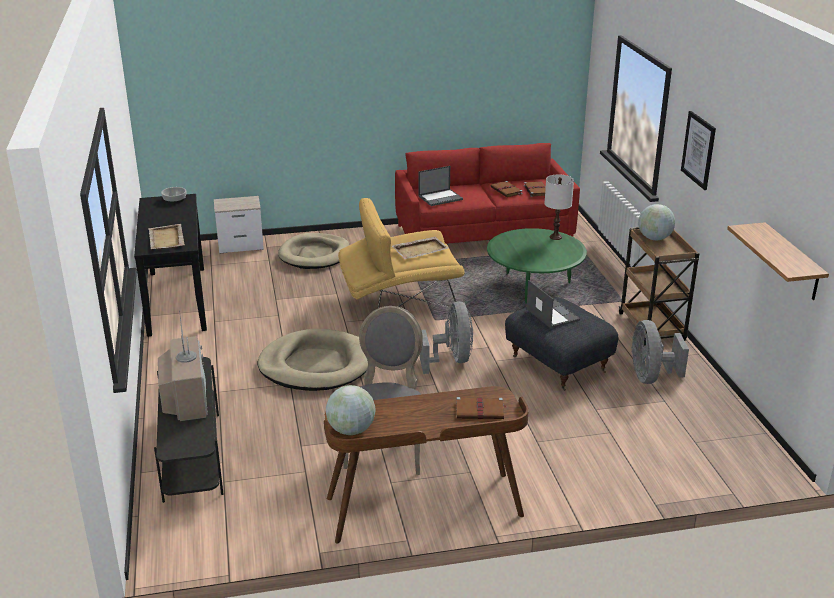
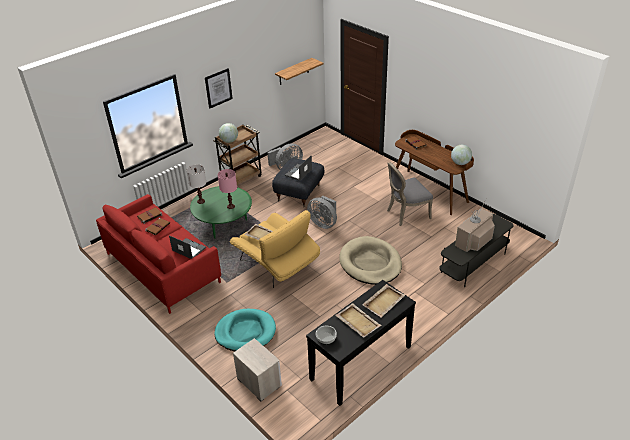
camera: 120 degrees left, 10 degrees up
beige dog bed [278,233,350,269] -> turquoise dog bed [214,309,276,351]
grey fan [420,301,473,374] -> grey fan turned 105 degrees counterclockwise [307,196,337,229]
none -> pink table lamp [218,169,237,209]
none -> beige tray [335,303,382,338]

